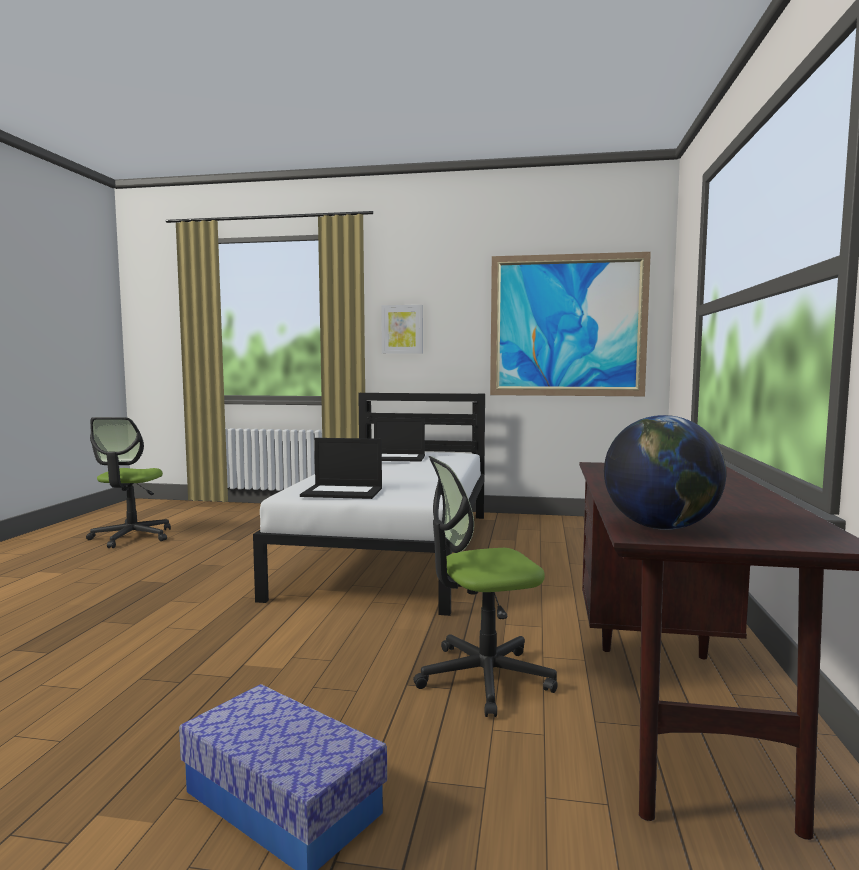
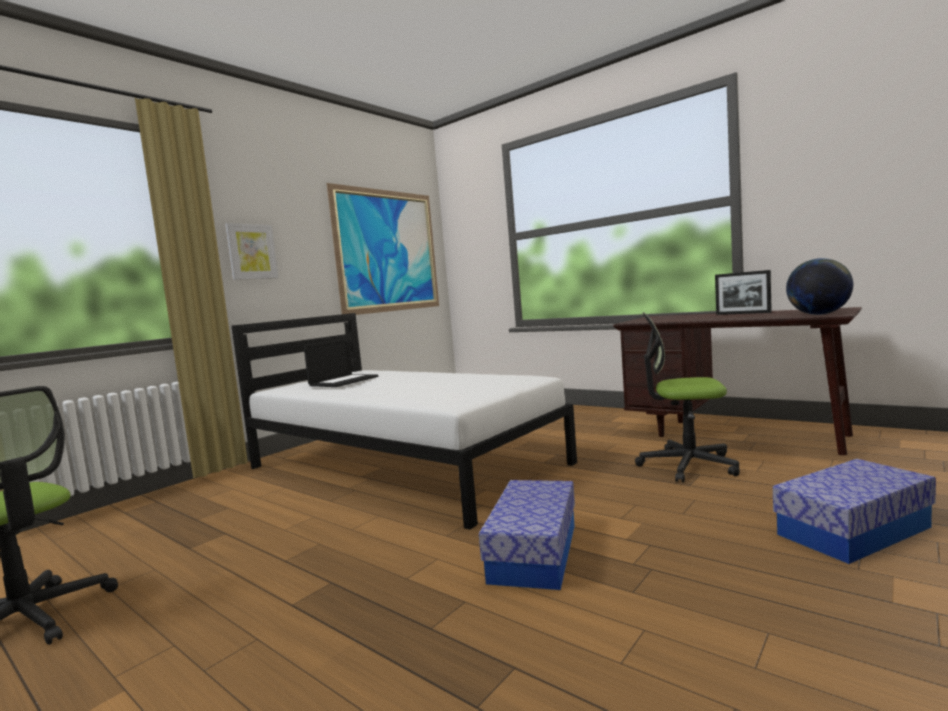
camera: 60 degrees left, 0 degrees up
laptop [300,438,382,499] -> none
office chair [413,456,558,717] -> office chair turned 90 degrees clockwise [635,312,740,483]
none -> storage box [479,480,575,590]
none -> picture frame [715,270,772,315]

